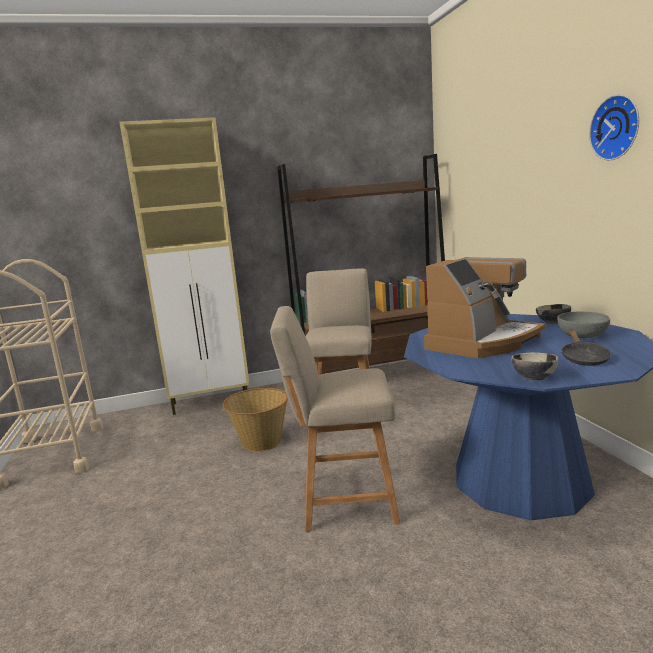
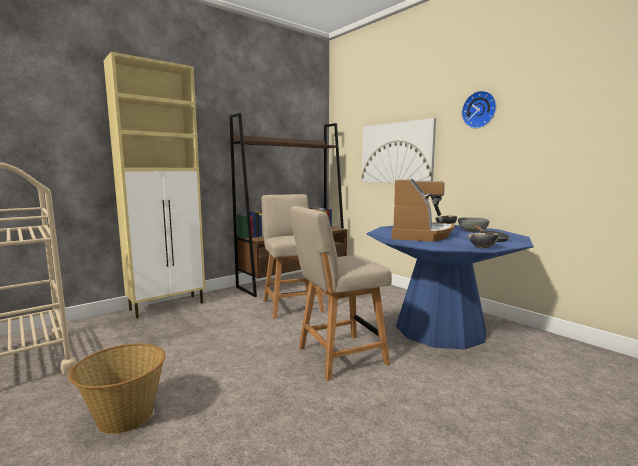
camera: 25 degrees left, 5 degrees down
basket [222,388,288,452] -> basket moved to [68,343,165,434]
none -> picture [362,118,436,183]

